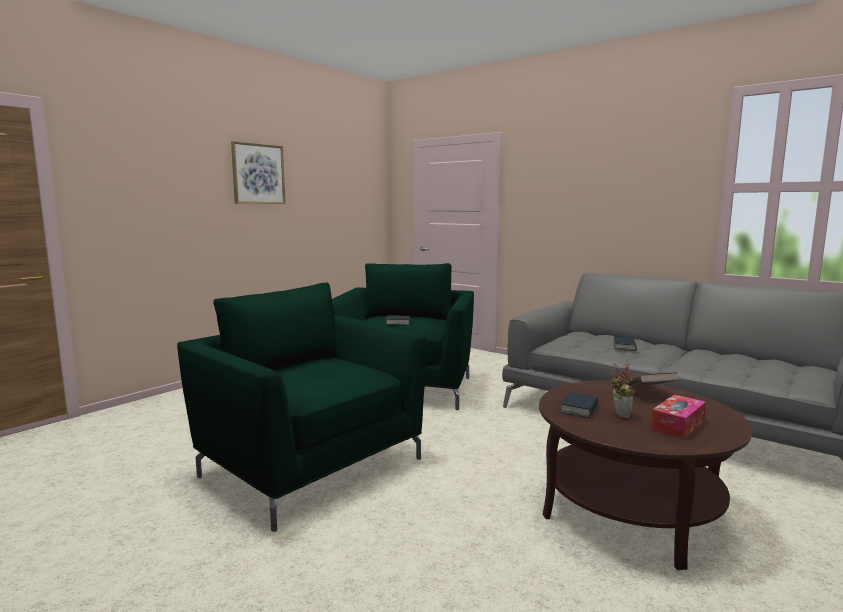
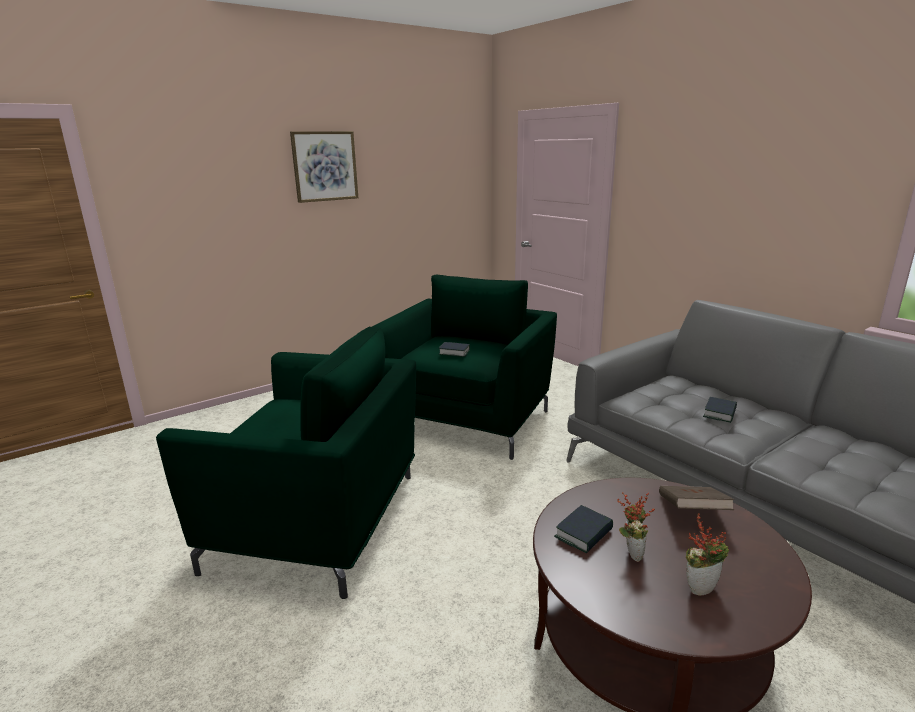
camera: 15 degrees right, 10 degrees up
green armchair [177,283,426,532] -> green armchair turned 135 degrees clockwise [156,327,416,599]
tissue box [650,395,706,439] -> potted plant [686,514,729,596]

